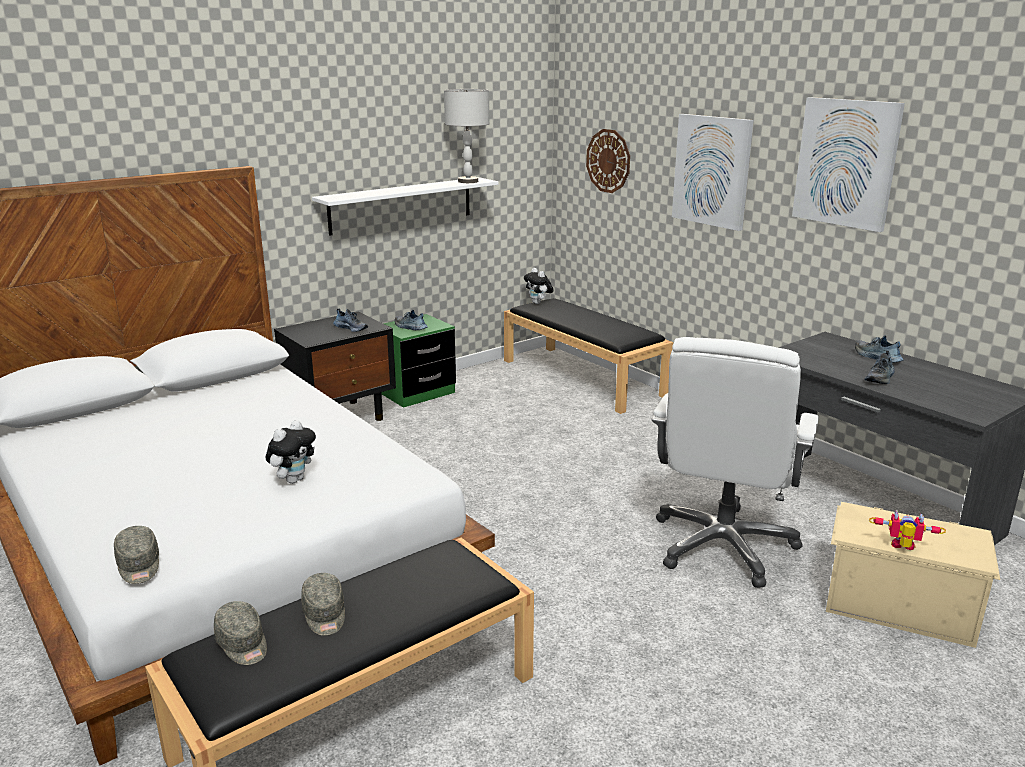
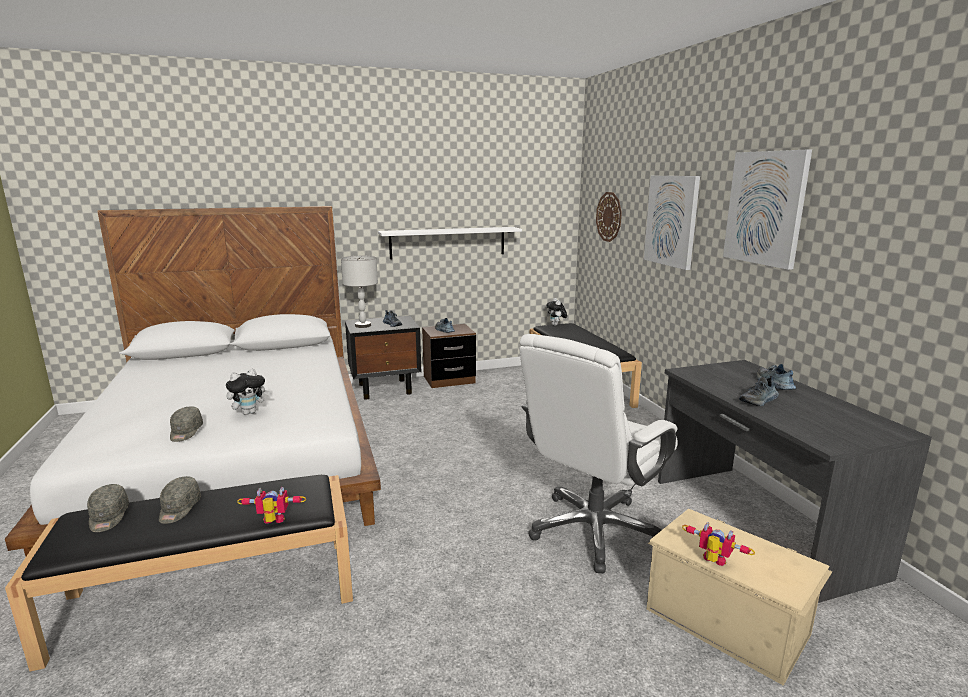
camera: 20 degrees right, 5 degrees down
grey cap [114,526,159,584] -> grey cap moved to [170,406,203,442]
green nightstand [381,314,456,408] -> brown nightstand [422,324,476,388]
grey table lamp [444,89,490,183] -> grey table lamp moved to [341,256,378,328]
none -> toy robot [237,487,306,524]

